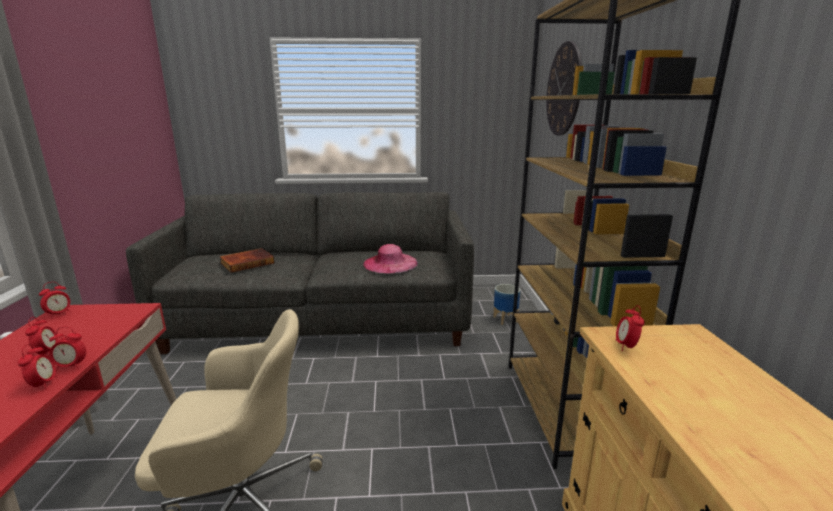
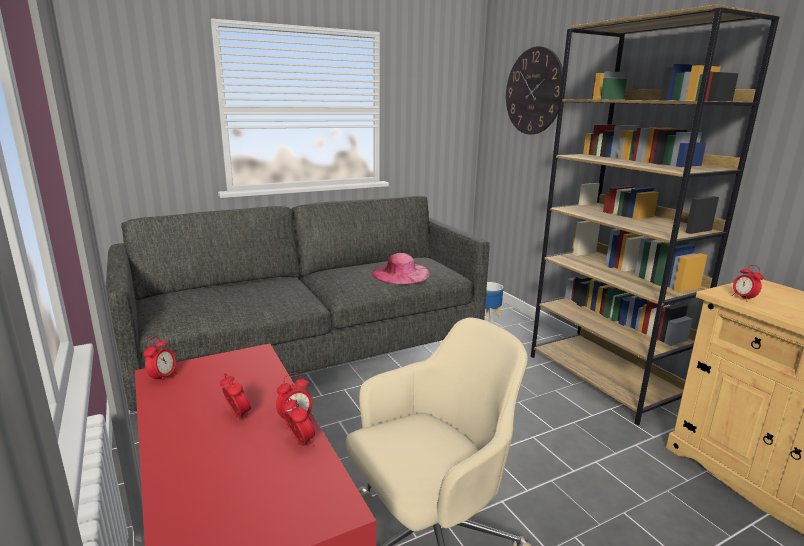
camera: 25 degrees left, 0 degrees up
book [220,248,275,273] -> none

